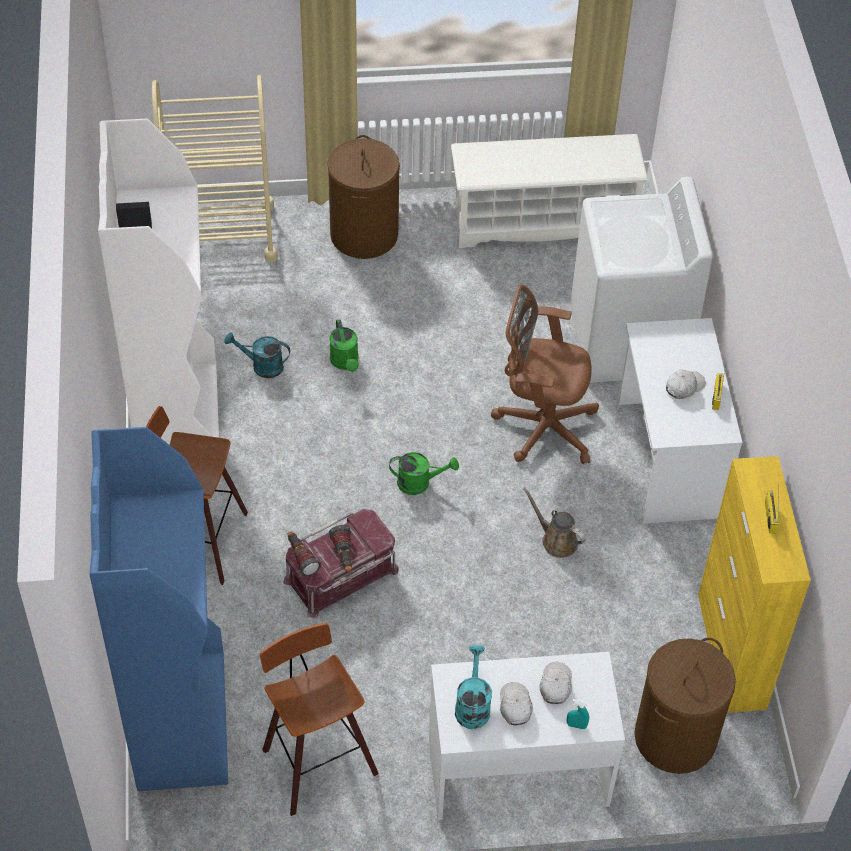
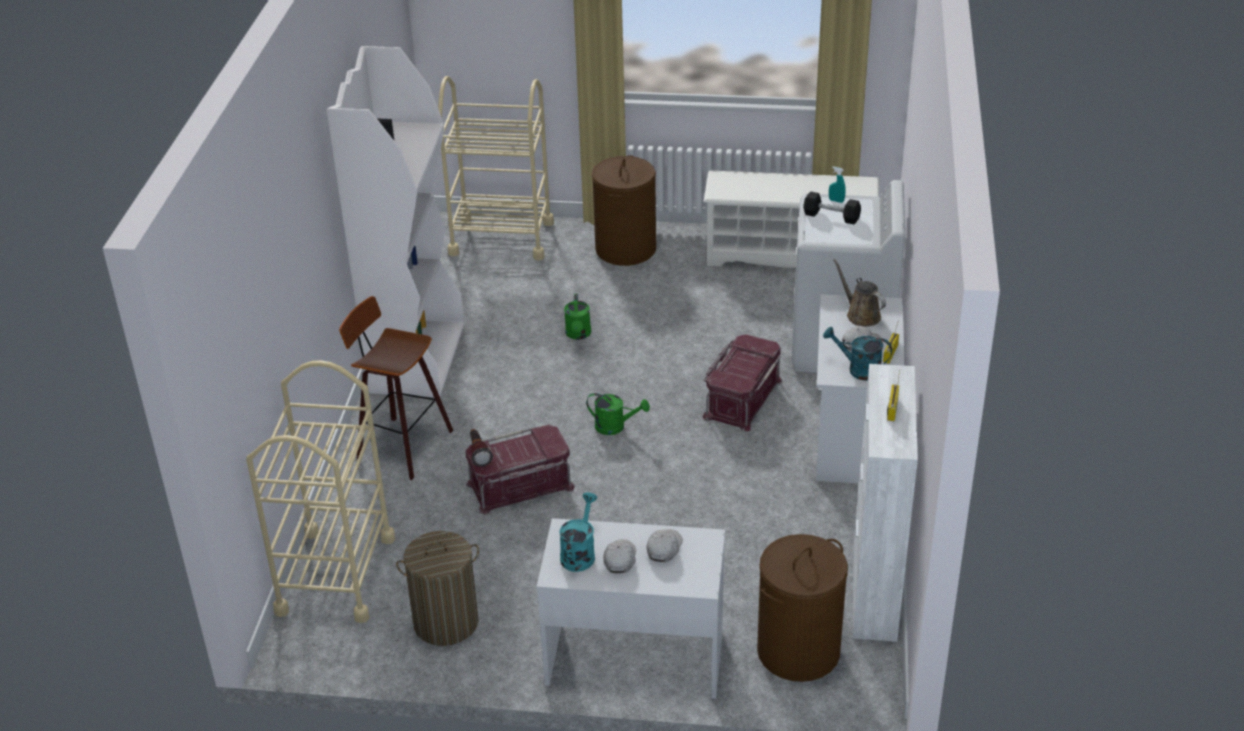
camera: 15 degrees right, 15 degrees down
blue bookcase [89,427,228,791] -> beige cart [246,360,395,623]
turquoise watering can [225,333,290,378] -> turquoise watering can moved to [823,327,892,381]
stool [260,623,379,816] -> laundry basket [396,531,479,646]
flashlight [328,525,352,572] -> none
brown office chair [491,285,599,464] -> red storage box [703,334,782,432]
brown watering can [523,487,586,558] -> brown watering can moved to [833,259,886,327]
turquoise spray bottle [567,699,589,729] -> turquoise spray bottle moved to [829,167,846,203]
yellow cabinet [698,456,811,713] -> white cabinet [853,364,918,642]
none -> black dumbbell [803,191,861,224]

